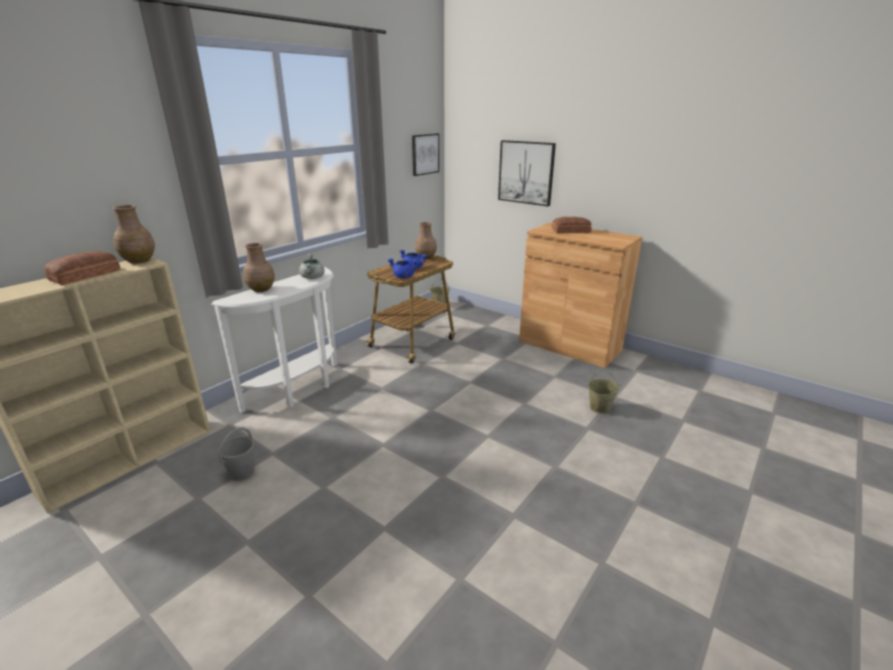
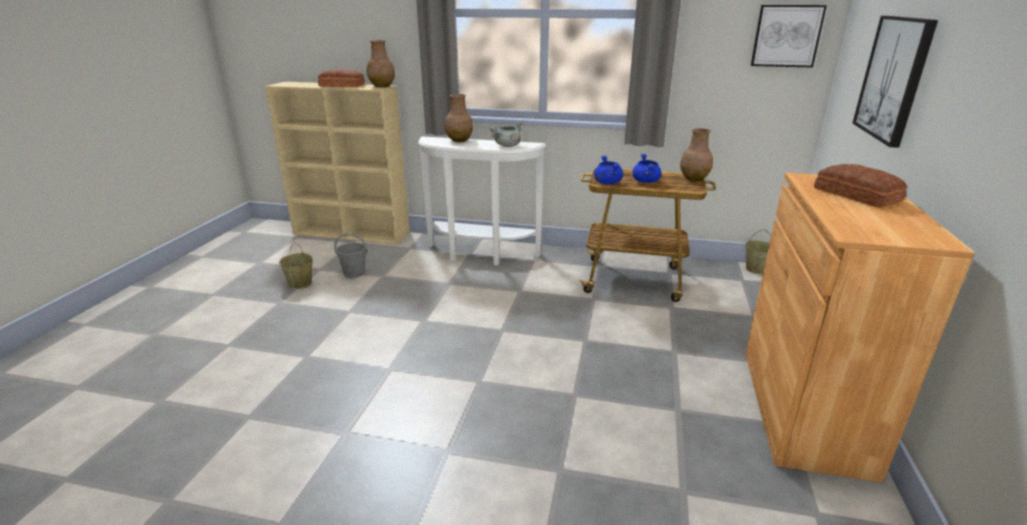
camera: 65 degrees right, 0 degrees up
beige bucket [588,371,619,413] -> beige bucket moved to [279,242,313,289]

